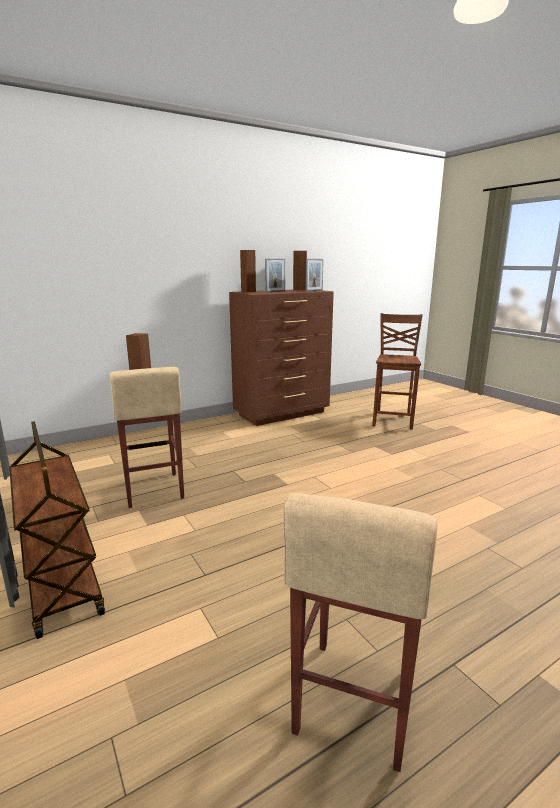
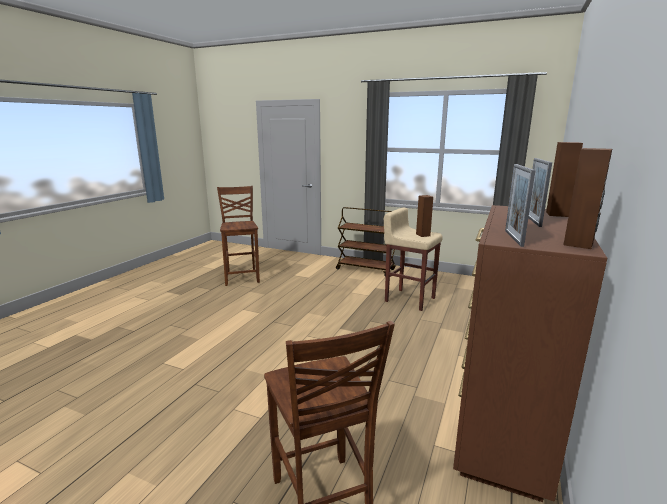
camera: 145 degrees right, 0 degrees up
beige stool [283,493,437,772] -> brown chair [217,186,260,286]

